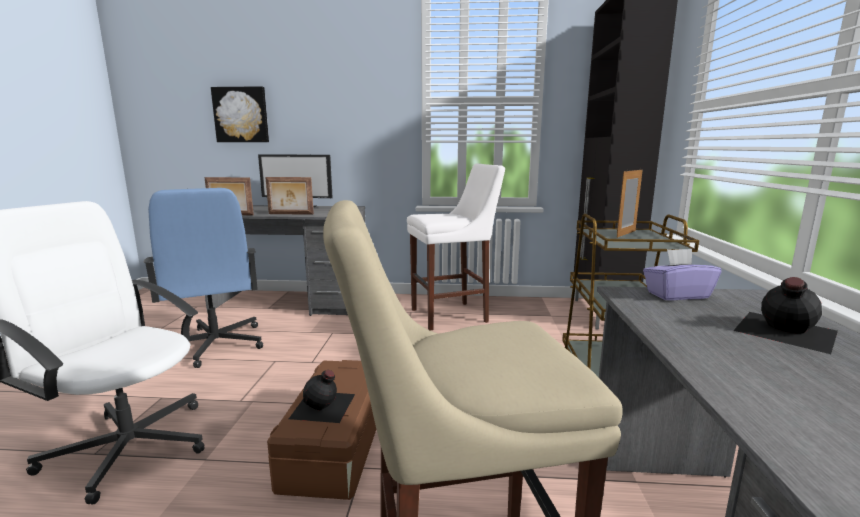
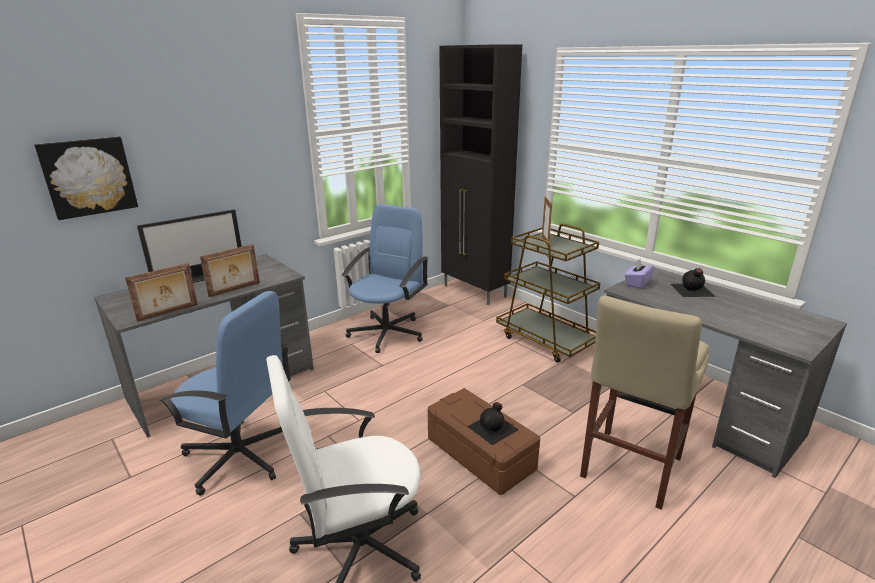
camera: 45 degrees left, 10 degrees up
white stool [407,163,505,331] -> blue office chair [342,204,429,353]

